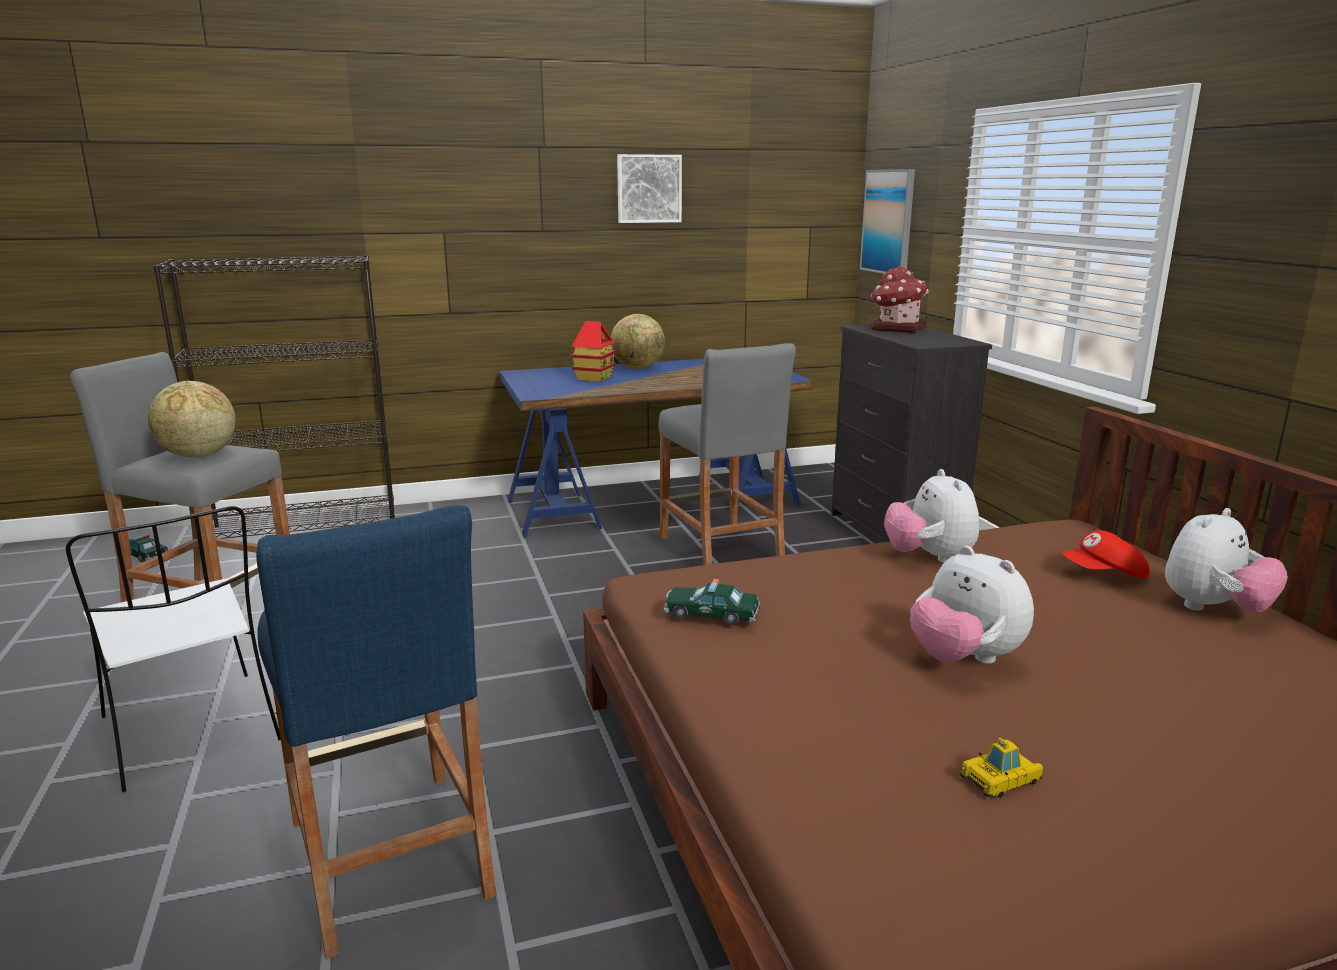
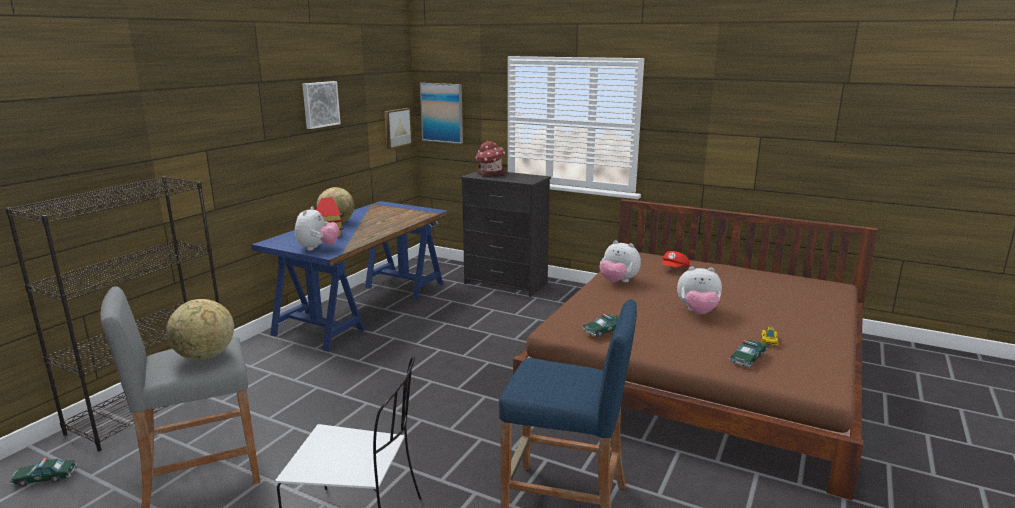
camera: 45 degrees left, 0 degrees up
grey stool [659,343,796,565] -> none
plush toy [1165,508,1288,613] -> plush toy moved to [295,206,339,251]
none -> picture [384,108,412,149]
none -> toy car [729,340,767,367]

